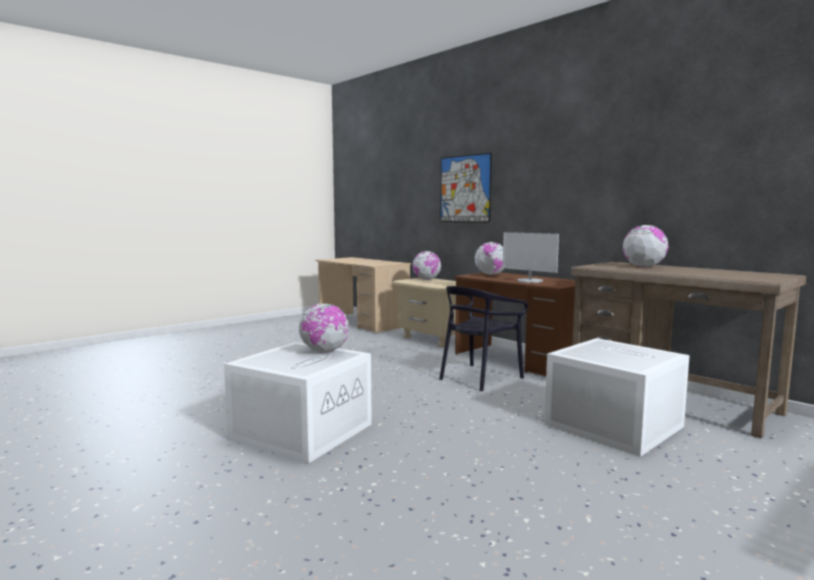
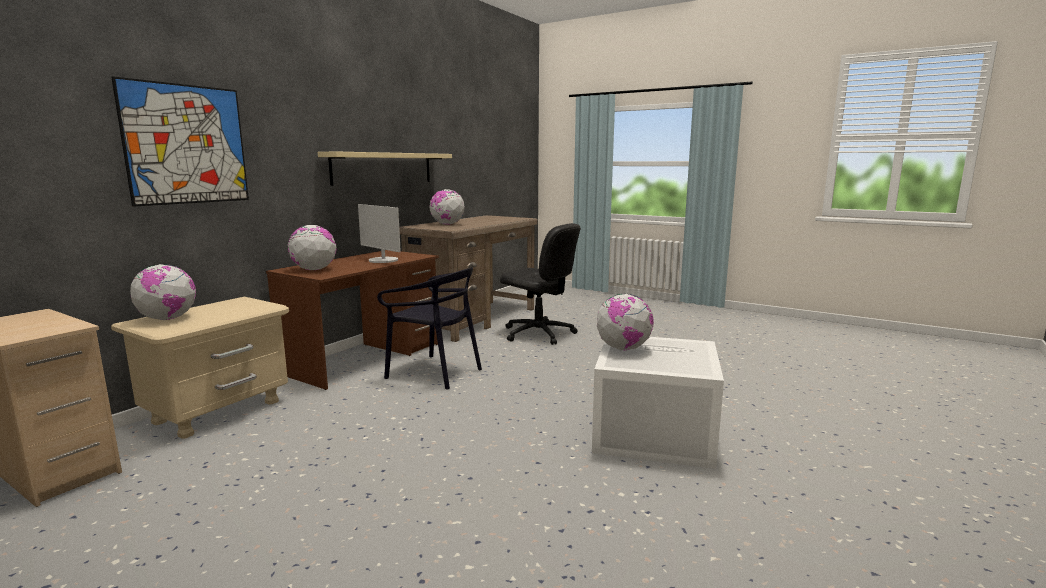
camera: 105 degrees left, 5 degrees up
monitor [503,232,559,283] -> monitor turned 105 degrees clockwise [358,204,401,263]
white storage box [544,338,690,457] -> black office chair [500,223,581,345]
none -> beige shelf [318,152,452,186]

